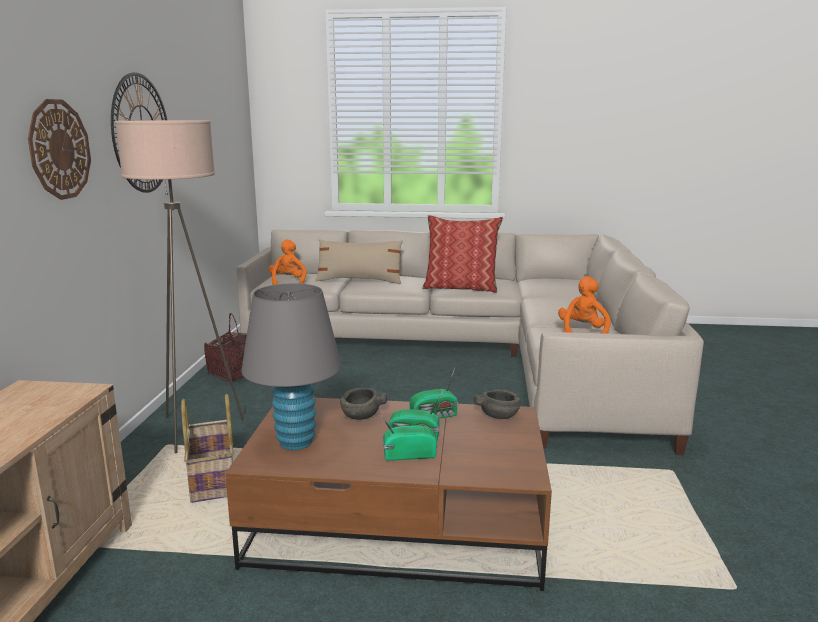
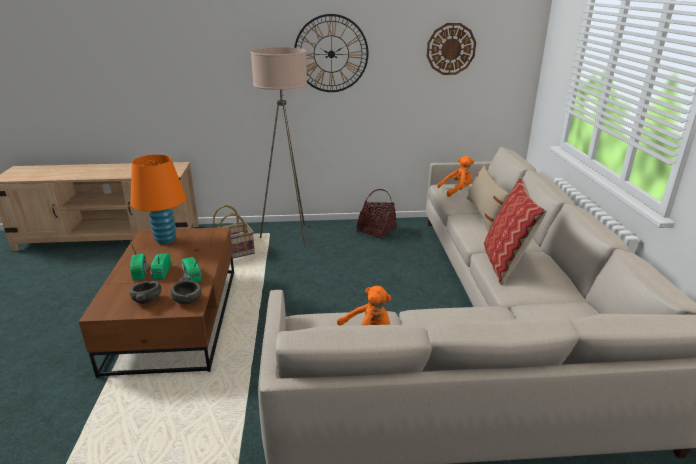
camera: 80 degrees right, 10 degrees up
wall clock [28,99,91,200] -> wall clock moved to [427,23,476,75]
grey table lamp [241,283,341,450] -> orange table lamp [130,154,186,244]
grey bowl [340,388,387,420] -> grey bowl moved to [130,281,162,304]

